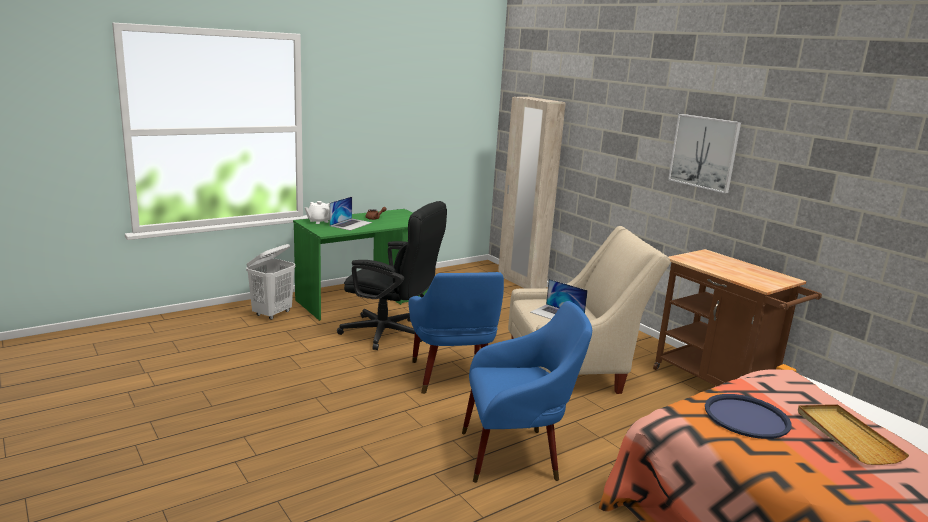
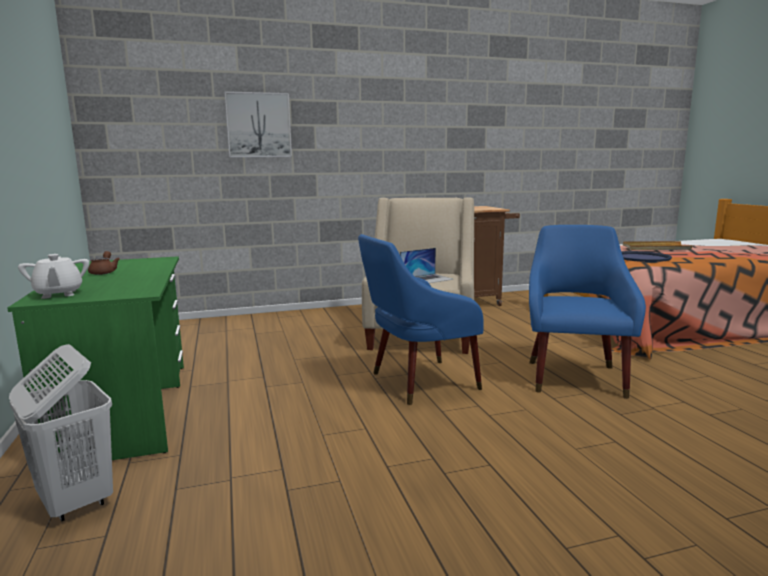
camera: 70 degrees left, 5 degrees down
laptop [329,196,372,231] -> none
black office chair [337,201,447,350] -> none
blue armchair [409,272,504,394] -> blue armchair turned 150 degrees clockwise [358,234,484,405]
beige wardrobe [498,97,566,288] -> none
picture [668,114,741,193] -> picture moved to [224,91,292,157]

